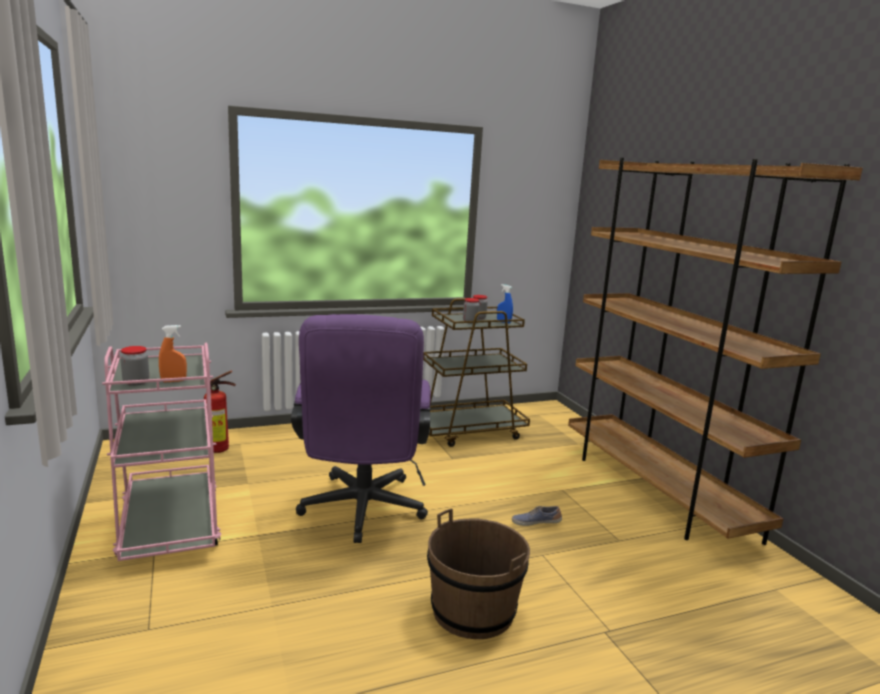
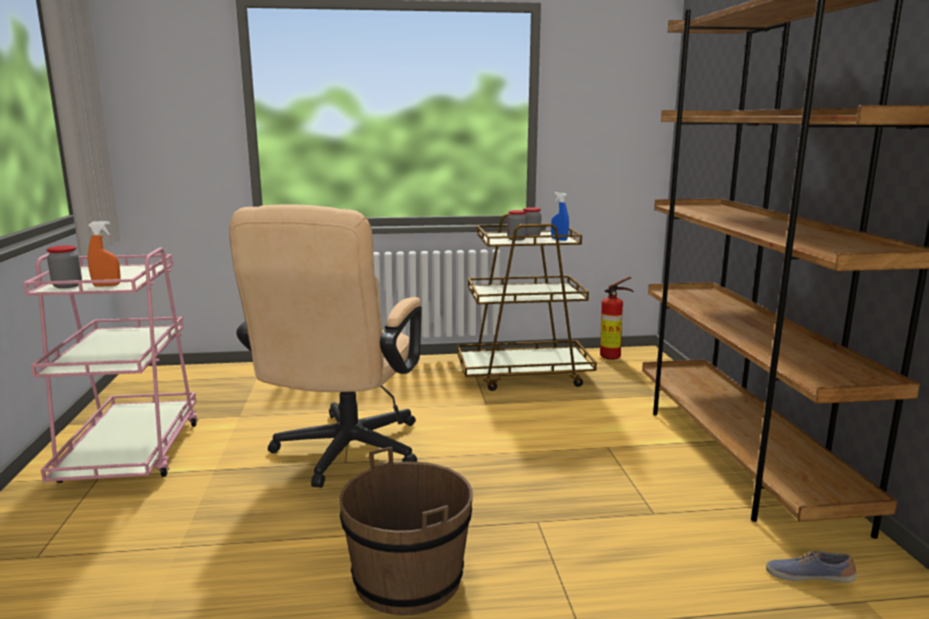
camera: 15 degrees right, 0 degrees up
fire extinguisher [204,371,236,453] -> fire extinguisher moved to [600,276,634,360]
purple office chair [291,314,431,543] -> beige office chair [229,204,422,488]
shoe [512,506,562,526] -> shoe moved to [766,551,856,583]

